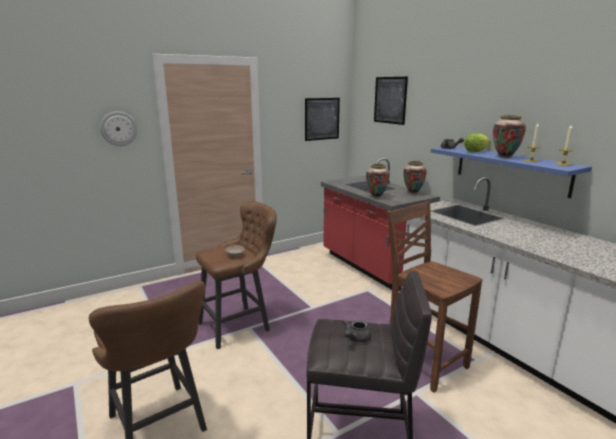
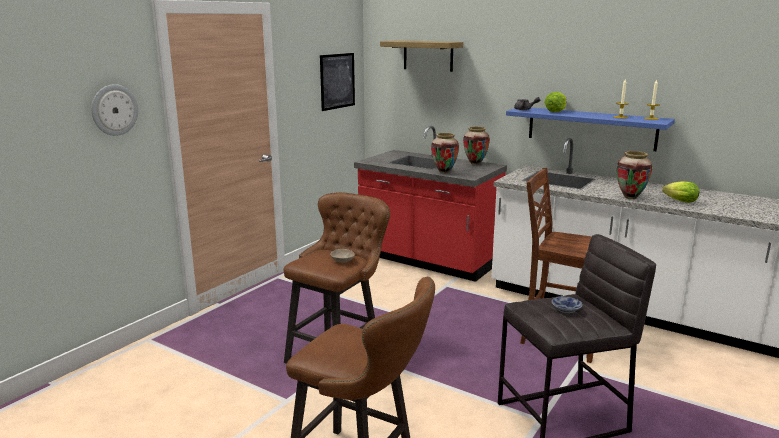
camera: 25 degrees left, 0 degrees up
grey teapot [342,320,371,343] -> bowl [552,296,582,313]
picture [374,77,408,125] -> shelf [380,41,463,72]
vase [493,115,526,158] -> vase moved to [617,151,652,199]
none -> lettuce [662,181,699,203]

